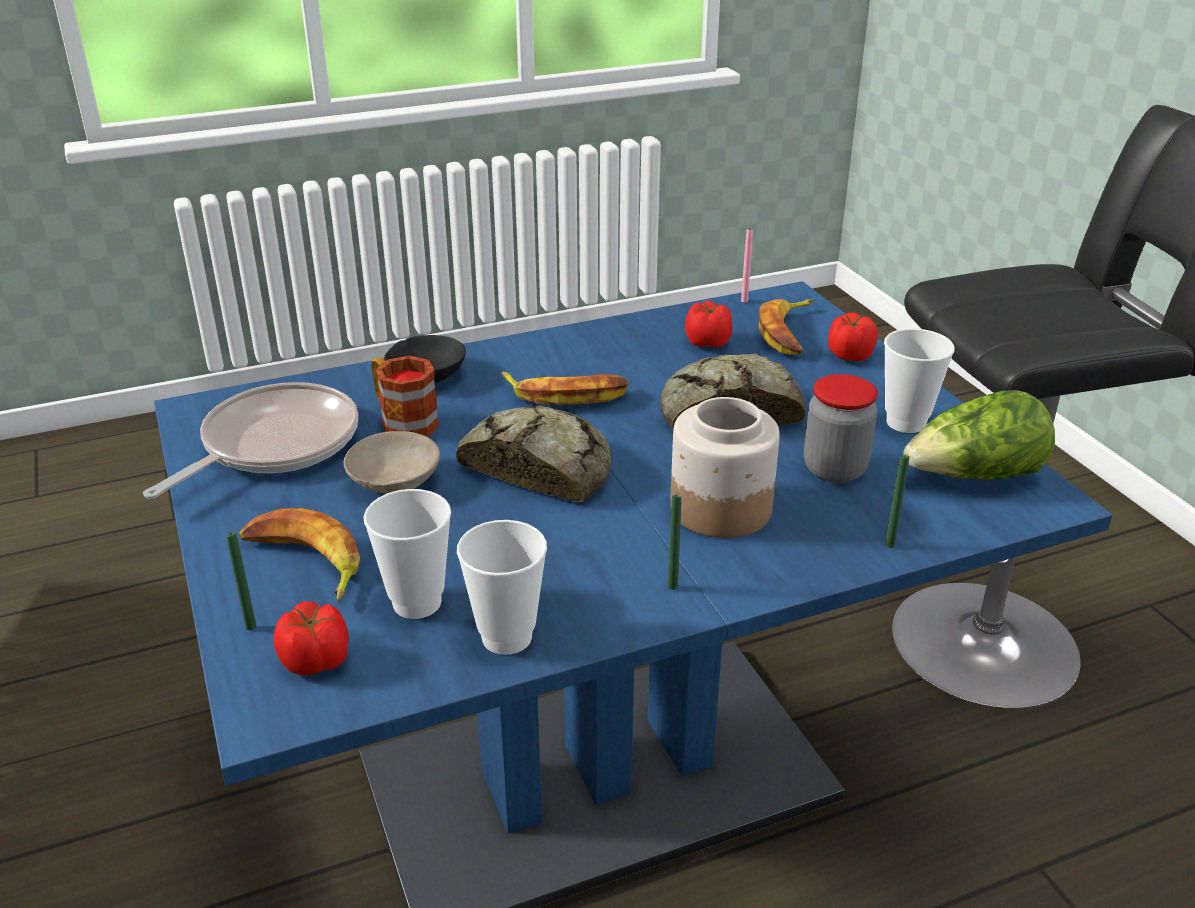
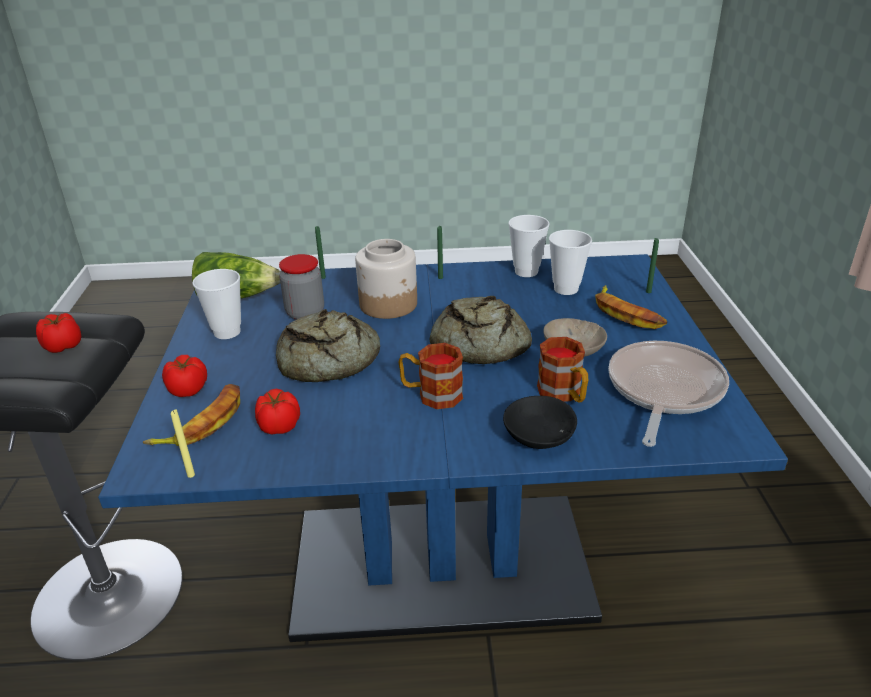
camera: 160 degrees left, 0 degrees up
frying pan [143,382,358,499] -> frying pan turned 150 degrees clockwise [608,341,729,447]
tomato [274,601,349,676] -> tomato moved to [36,313,81,353]
banana [502,371,629,405] -> mug [398,343,463,409]
pink candle [741,230,753,302] -> yellow candle [171,409,195,478]

